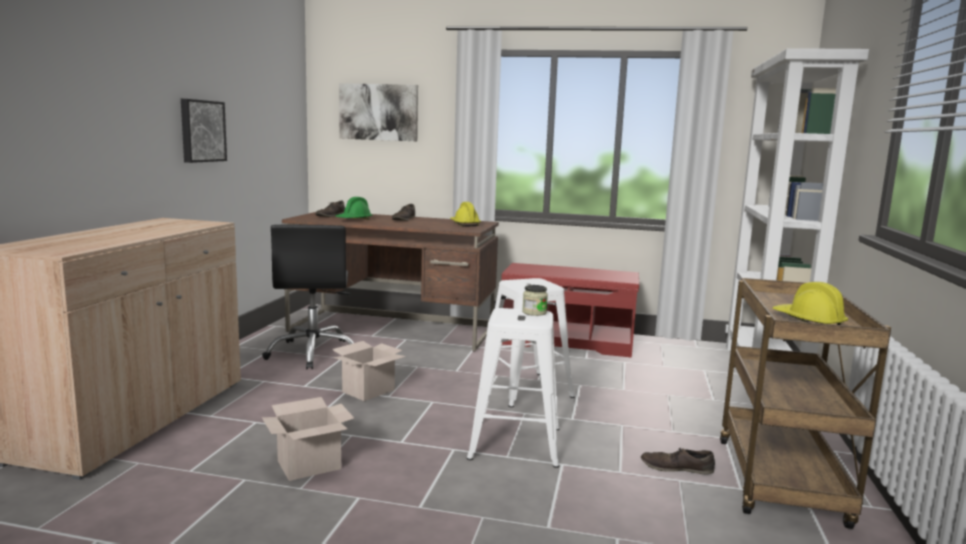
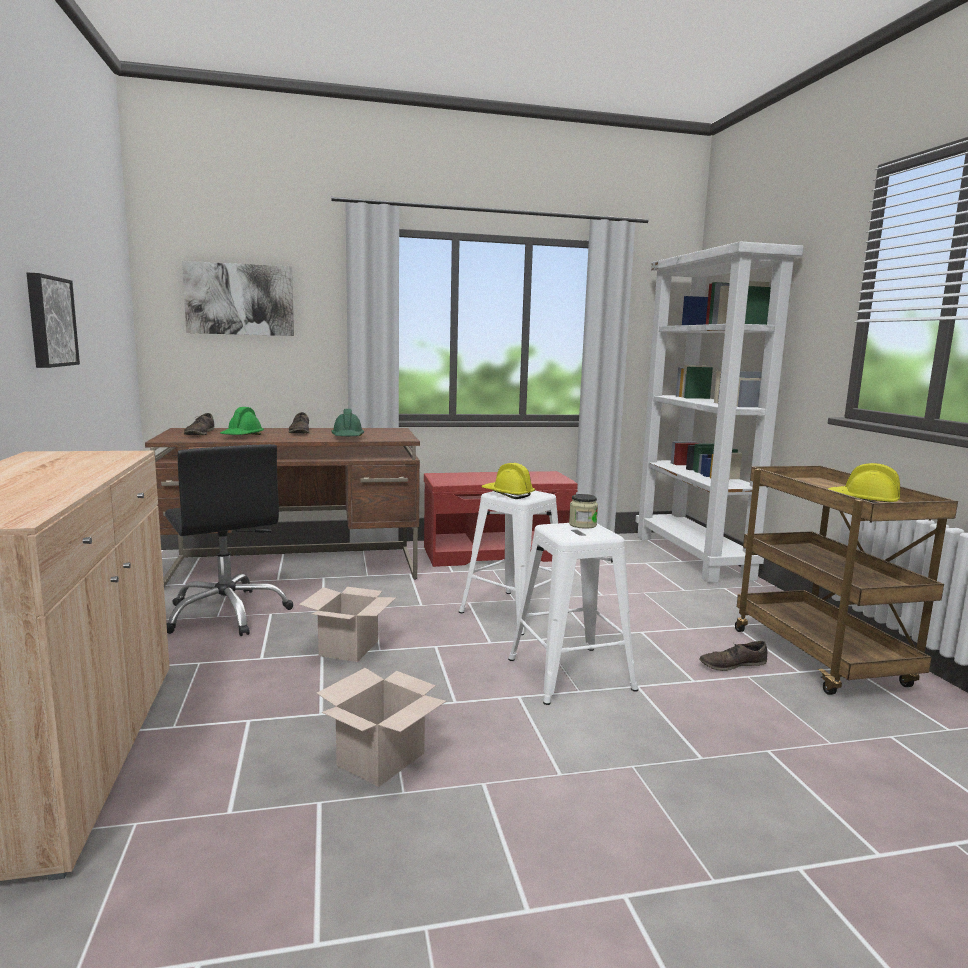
camera: 25 degrees left, 0 degrees up
yellow hard hat [450,202,481,227] -> yellow hard hat moved to [482,463,535,499]
none -> green hard hat [331,409,364,436]

